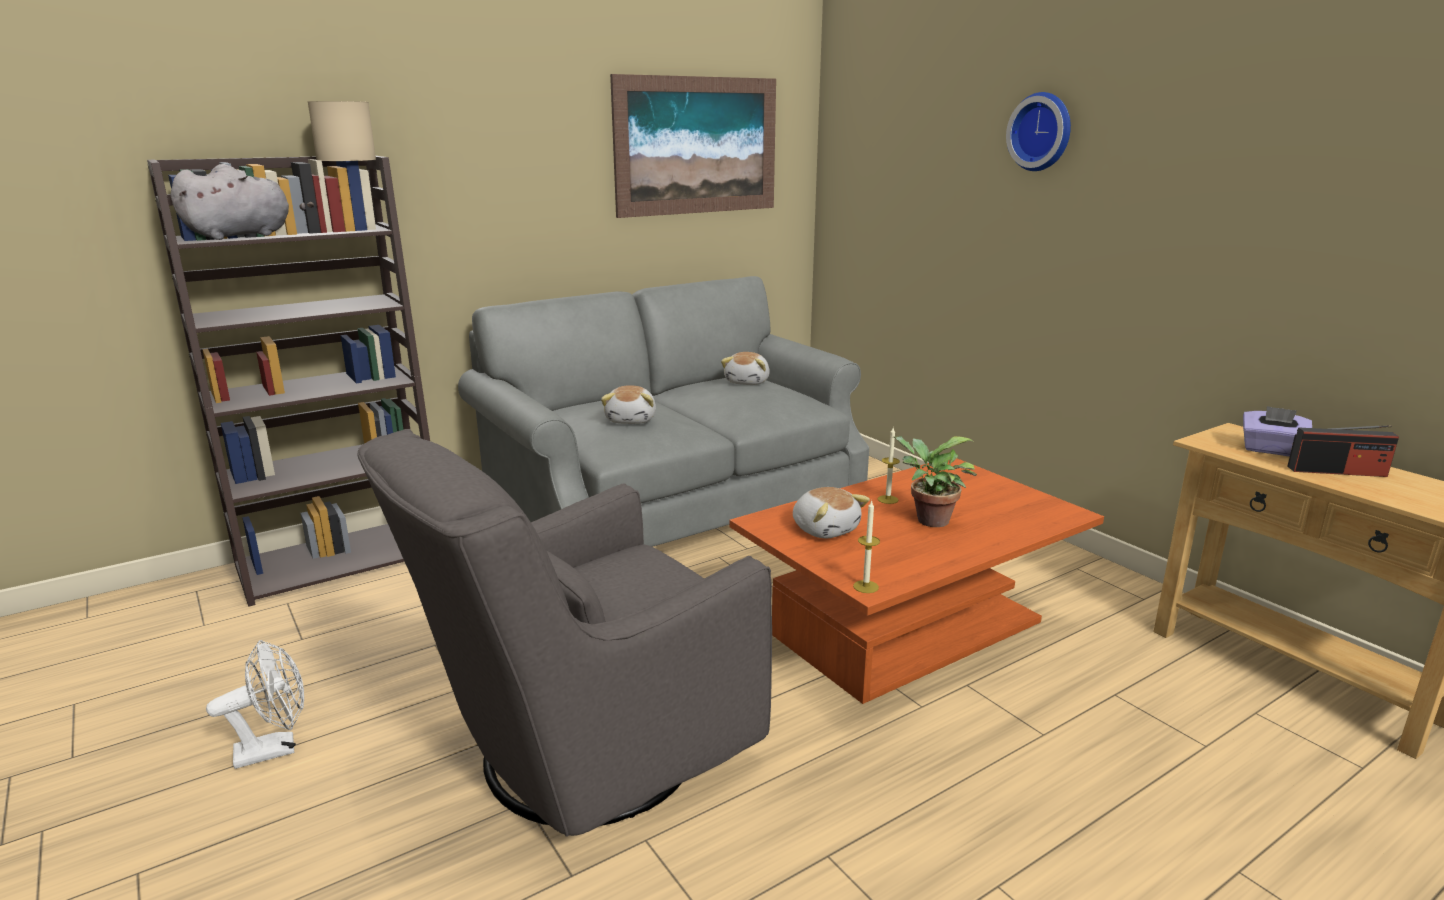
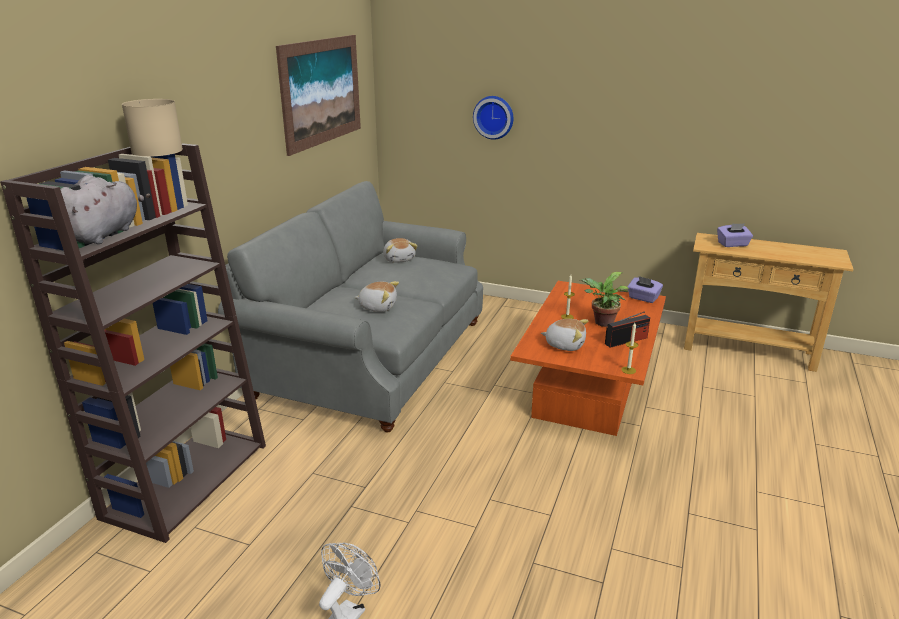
camera: 35 degrees left, 5 degrees up
grey armchair [357,429,772,837] -> none
plush toy [601,385,656,424] -> plush toy turned 45 degrees counterclockwise [354,281,399,312]
wall clock [1006,92,1071,171] -> wall clock moved to [473,96,513,140]
radio [1288,425,1399,477] -> radio moved to [605,311,650,348]
none -> purple tissue box [627,276,663,303]

